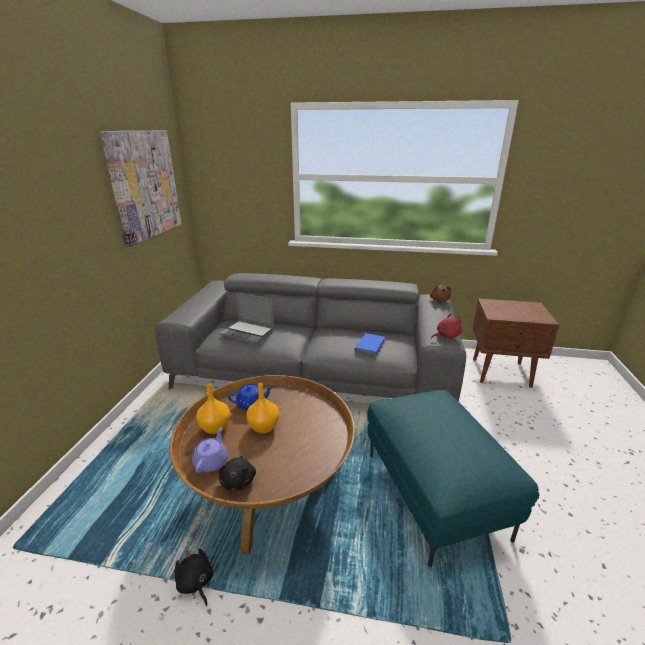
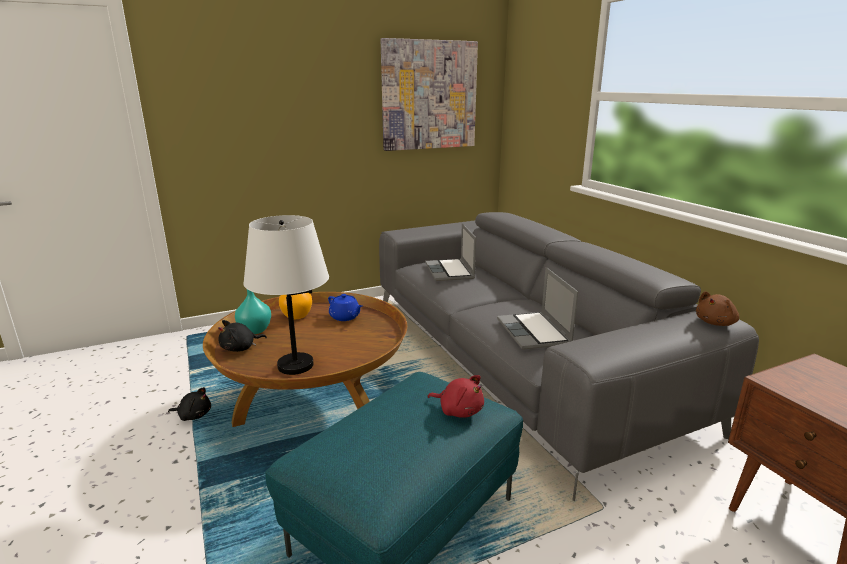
camera: 55 degrees right, 5 degrees down
black plush toy [175,548,213,606] -> black plush toy turned 75 degrees clockwise [168,387,211,421]
purple teapot [192,427,228,473] -> turquoise vase [235,290,271,334]
orange vase [246,383,279,433] -> none
blue book [355,333,385,355] -> laptop [497,267,578,350]
red plush toy [431,314,462,339] -> red plush toy moved to [427,375,484,418]
none -> white table lamp [243,215,329,375]

